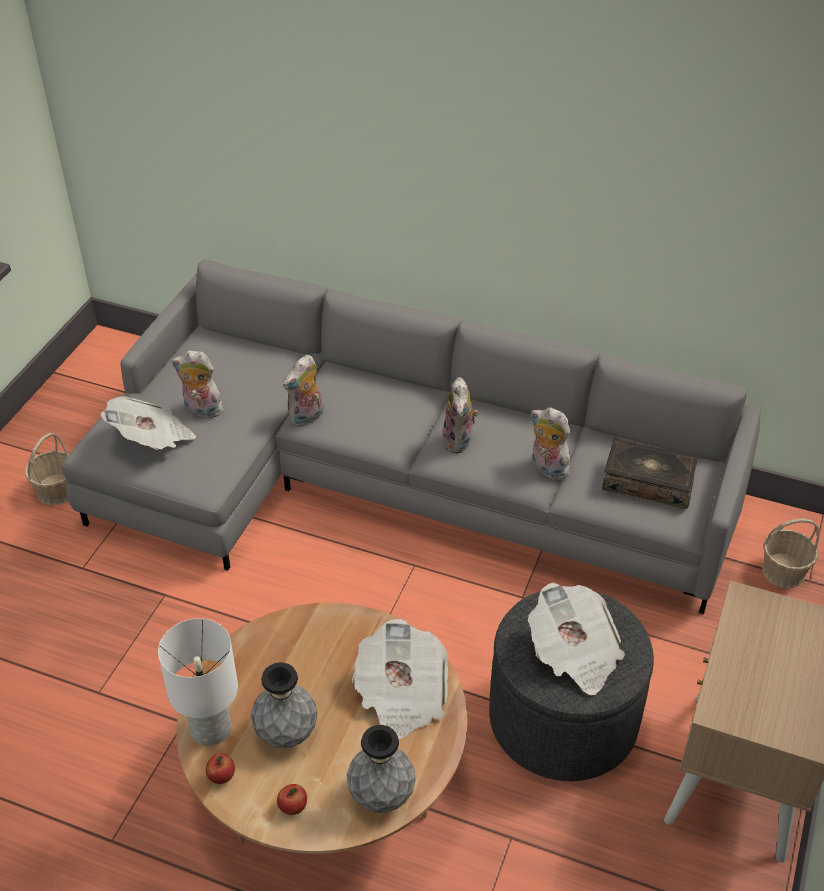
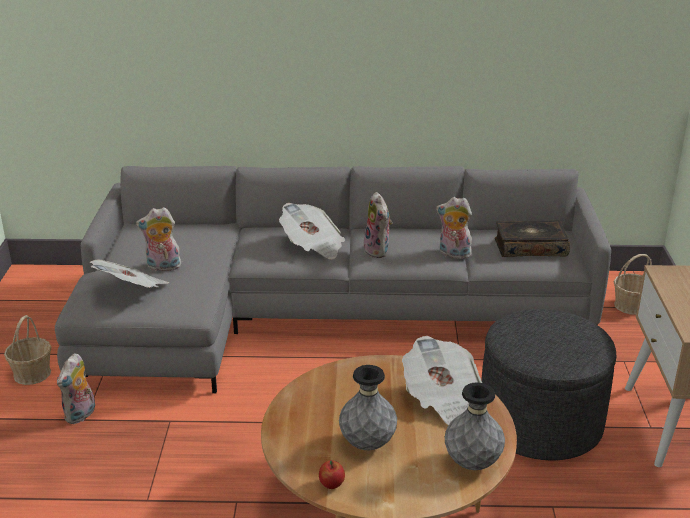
camera: 20 degrees left, 15 degrees down
white table lamp [158,618,238,746] -> none
apple [277,784,307,815] -> none
plush toy [283,355,324,427] -> plush toy moved to [57,353,95,424]
newspaper [528,582,625,695] -> newspaper moved to [279,203,345,259]

